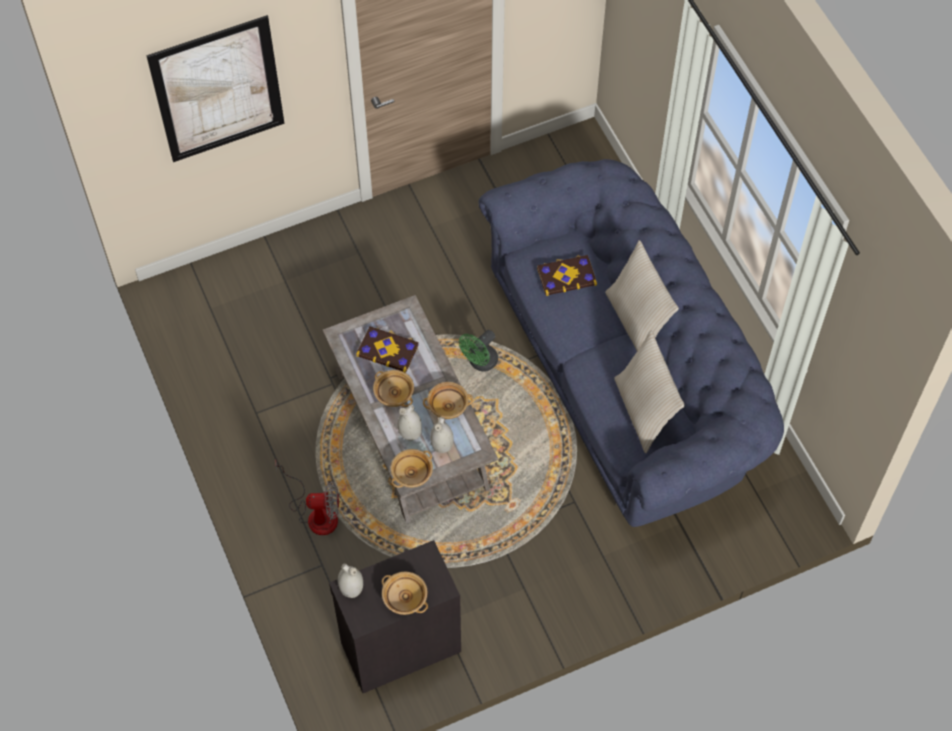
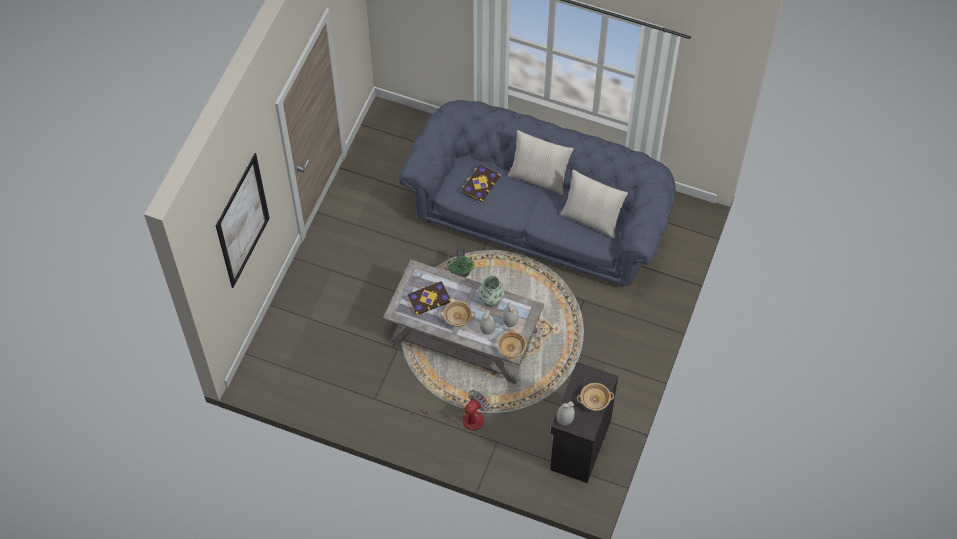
camera: 45 degrees left, 0 degrees up
beige bowl [423,382,473,419] -> vase [478,275,504,308]

